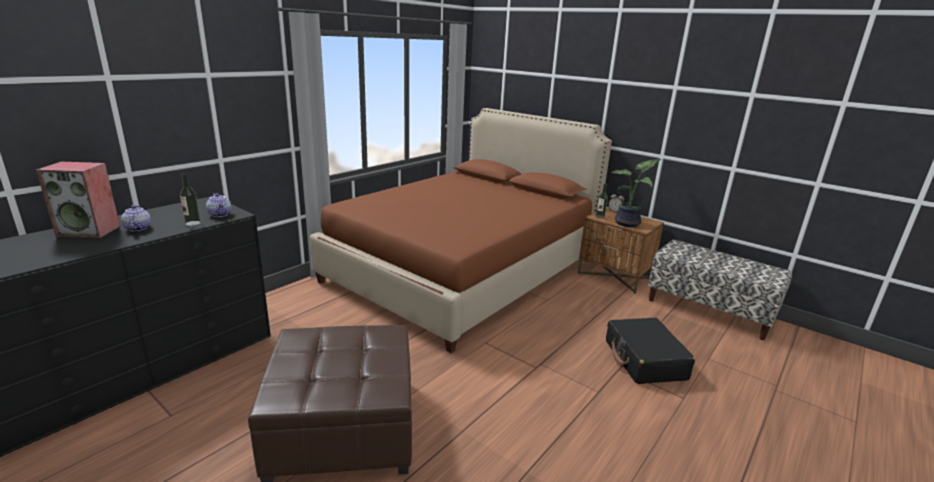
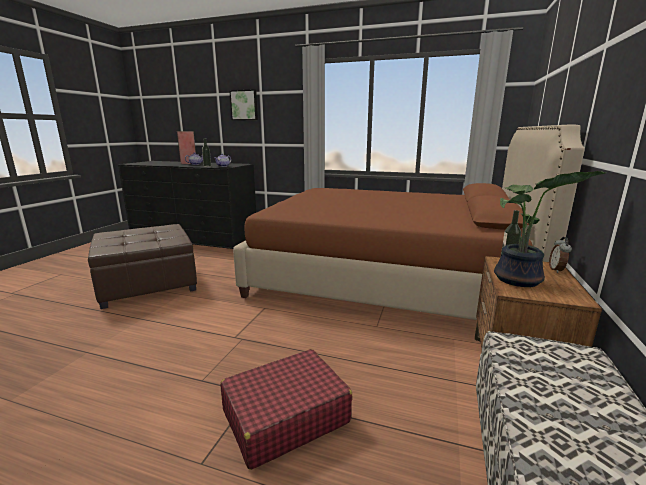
camera: 70 degrees right, 5 degrees down
black suitcase [606,318,695,384] -> red suitcase [220,349,352,470]
none -> picture [229,89,258,120]

